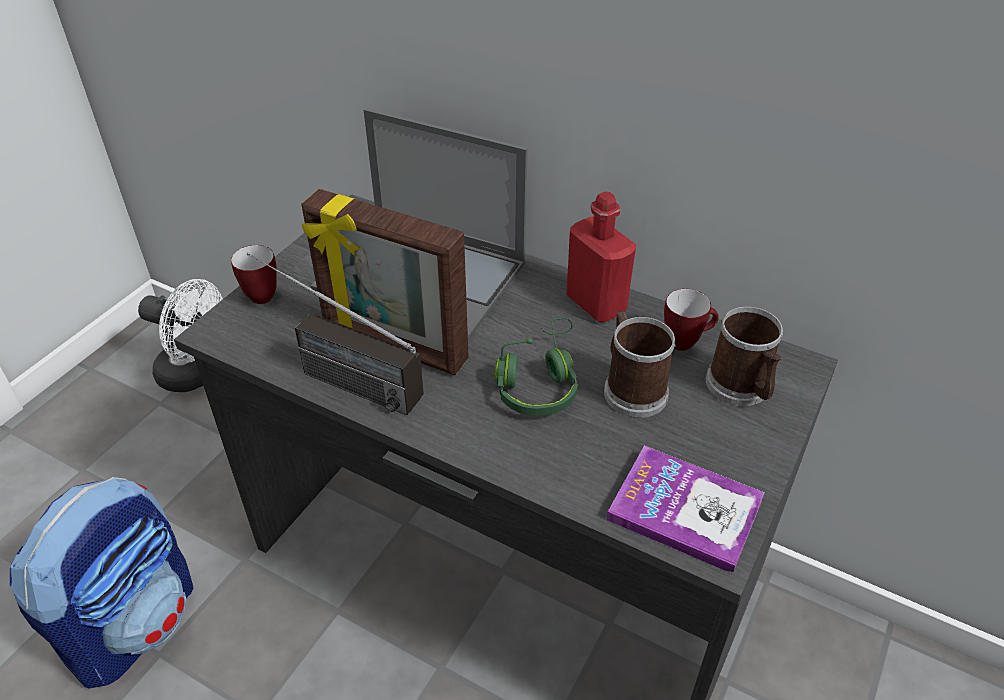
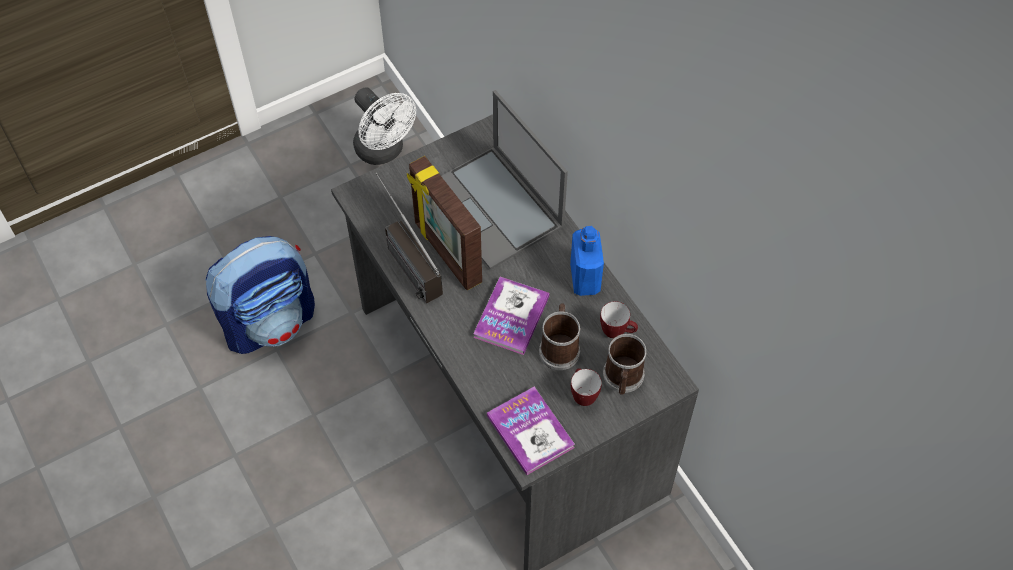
camera: 30 degrees right, 15 degrees up
mug [231,245,277,304] -> mug moved to [571,368,602,406]
green headphones [495,318,578,416] -> book [473,277,550,355]
red bottle [566,191,636,322] -> blue bottle [570,226,604,296]

